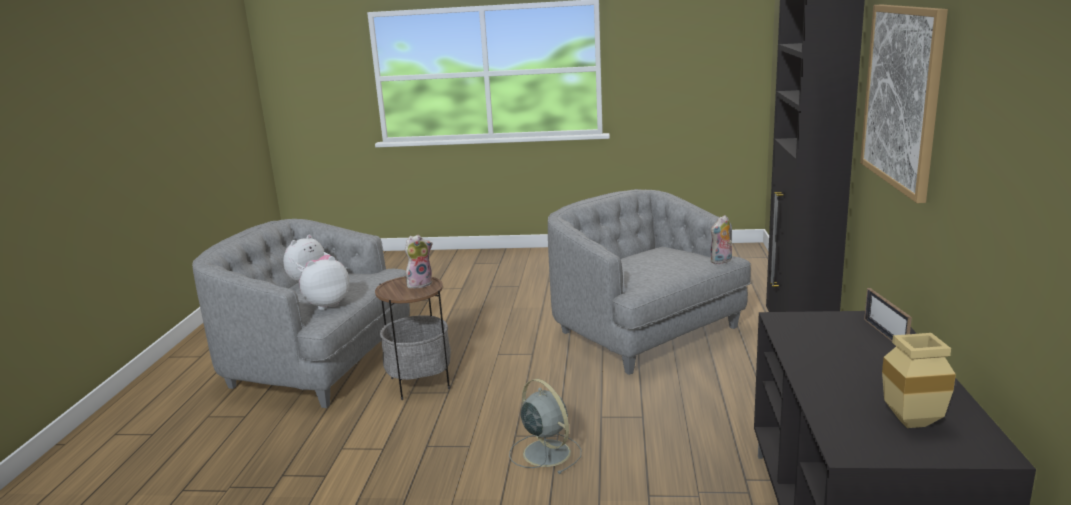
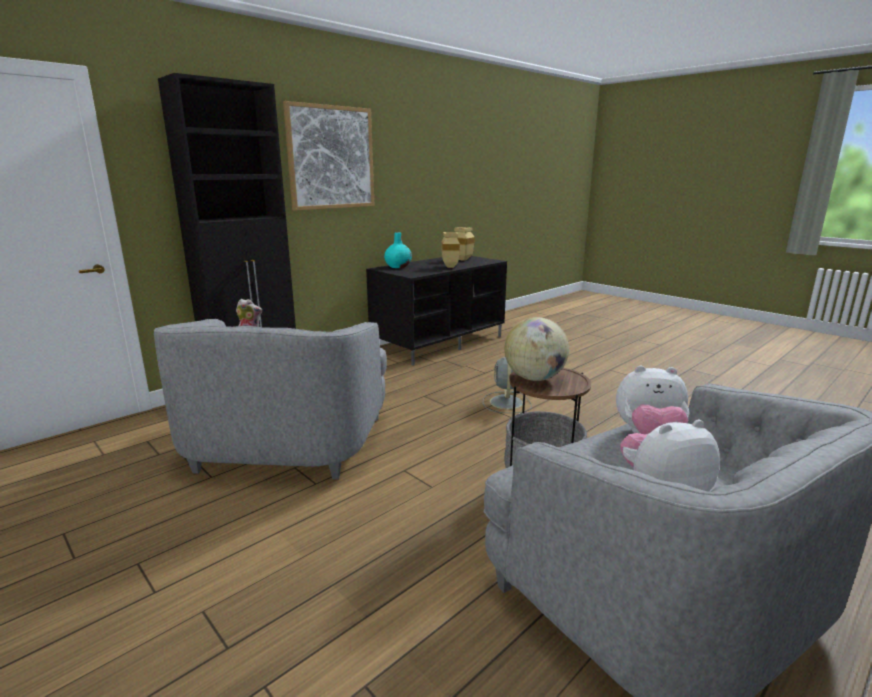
camera: 140 degrees left, 0 degrees up
plush toy [405,235,433,289] -> globe [504,317,569,381]
picture frame [864,288,912,341] -> turquoise vase [384,232,412,268]
none -> beige vase [441,232,460,268]

